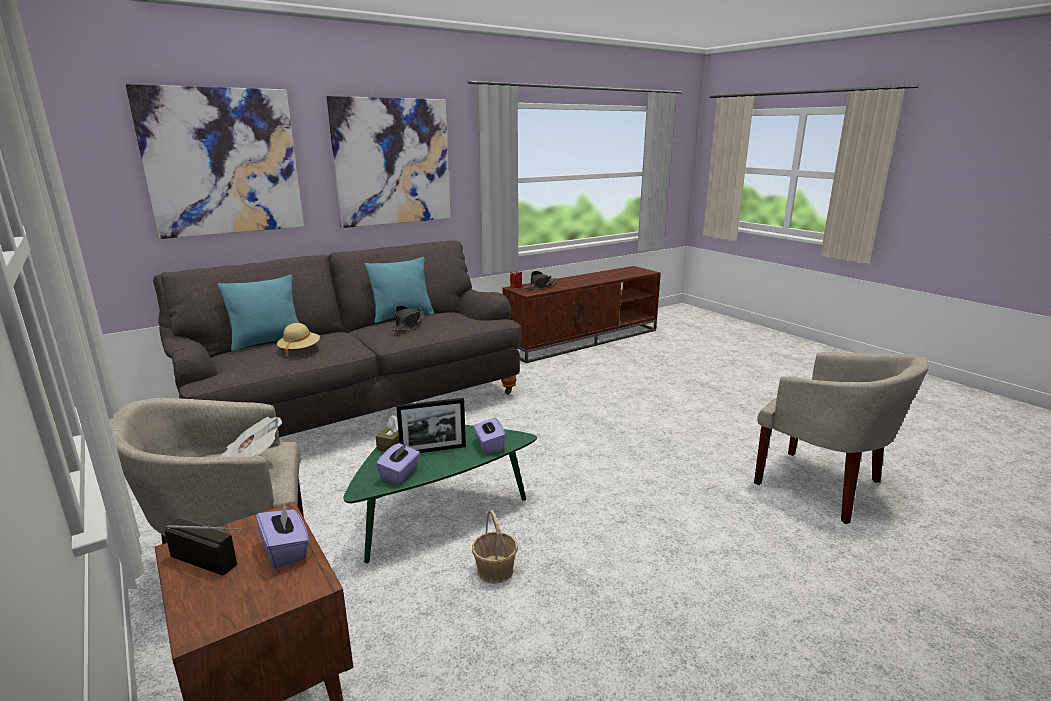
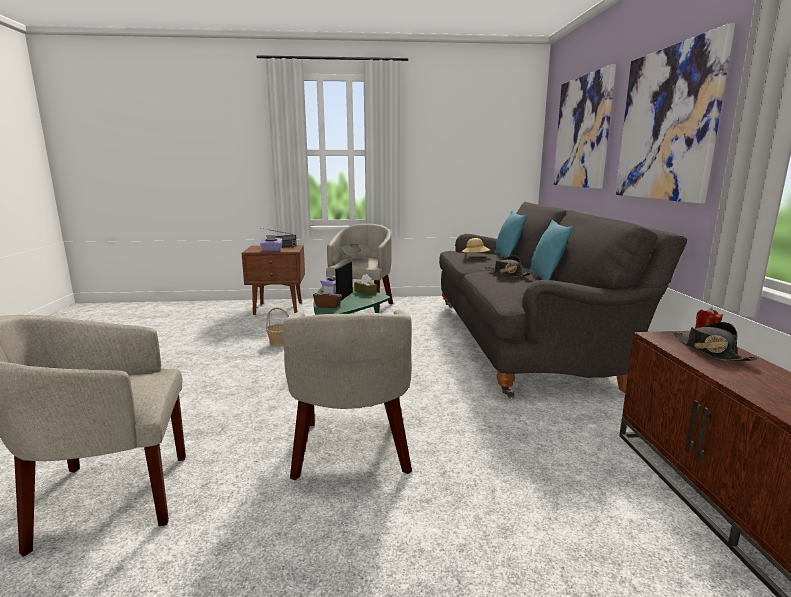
camera: 120 degrees right, 5 degrees down
purple tissue box [474,418,506,454] -> brown tissue box [313,286,342,308]
none -> beige armchair [283,309,412,480]

